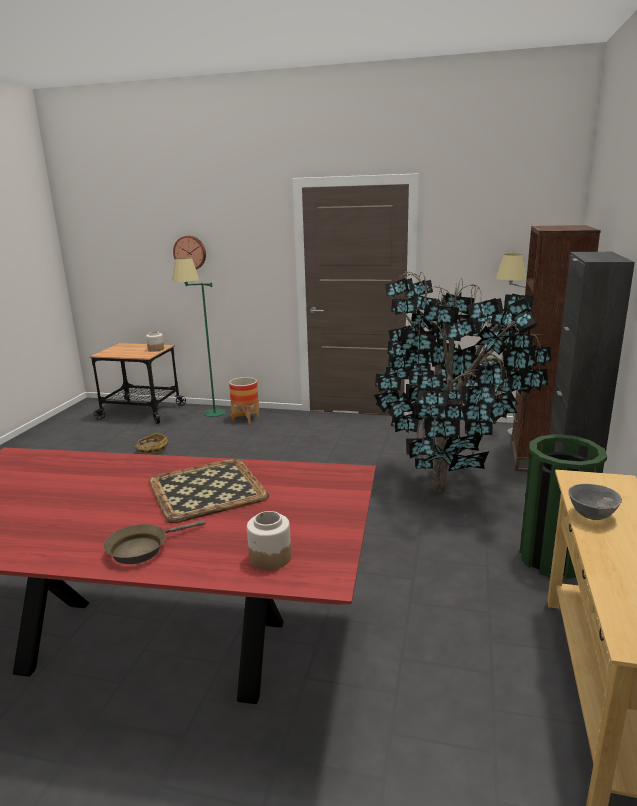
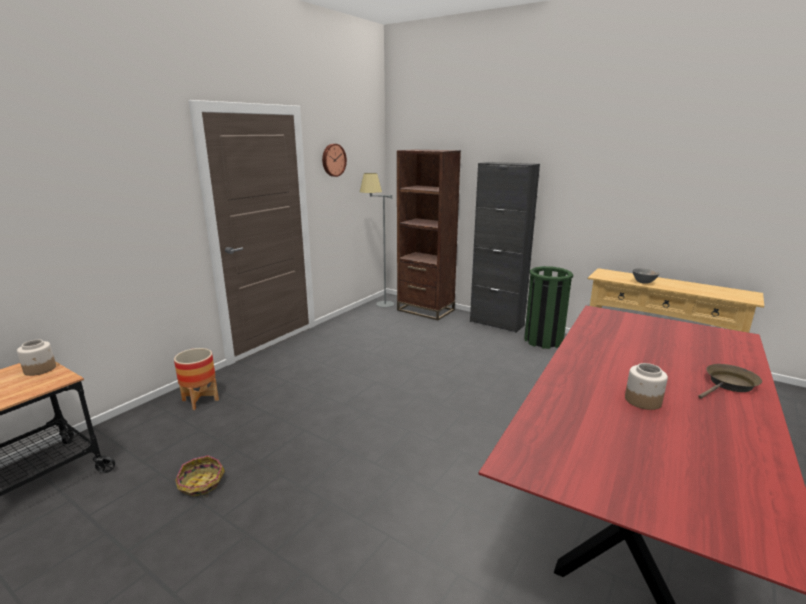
camera: 70 degrees left, 0 degrees up
brown frying pan [103,520,206,564] -> brown frying pan turned 105 degrees counterclockwise [698,364,762,399]
tray [149,458,269,523] -> none
green floor lamp [172,257,226,417] -> none
wall clock [173,236,206,269] -> wall clock moved to [322,144,347,177]
jar [247,511,291,570] -> jar moved to [625,363,668,410]
potted plant [374,271,551,493] -> none

